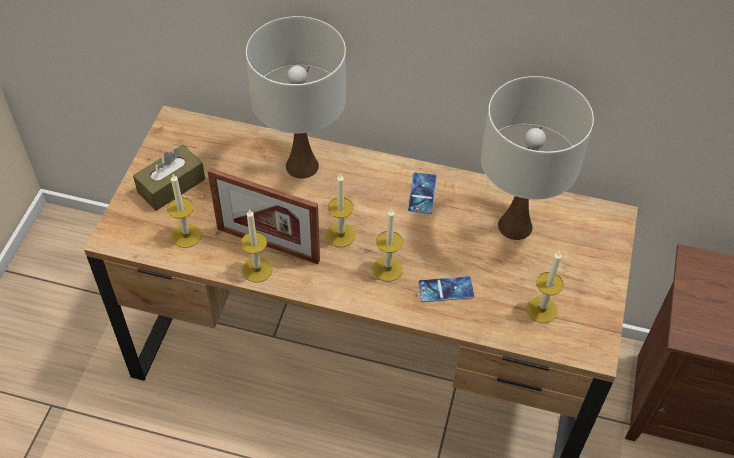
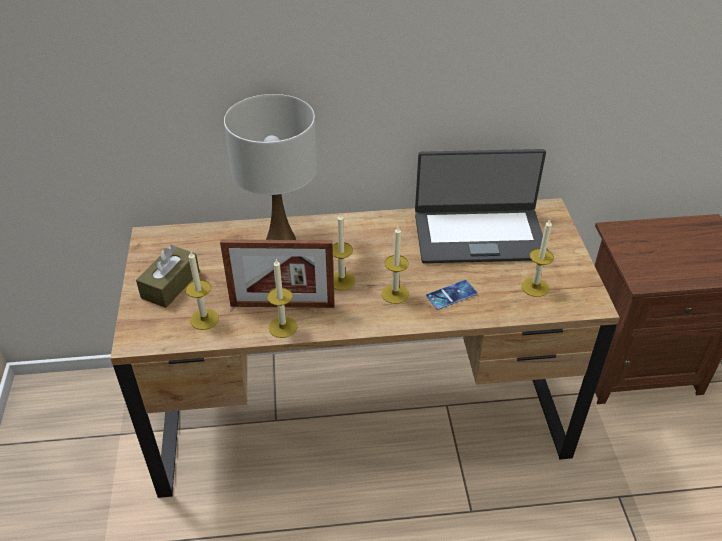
camera: 20 degrees left, 10 degrees down
phone [408,172,437,214] -> none
white table lamp [481,76,594,240] -> laptop [415,149,548,263]

